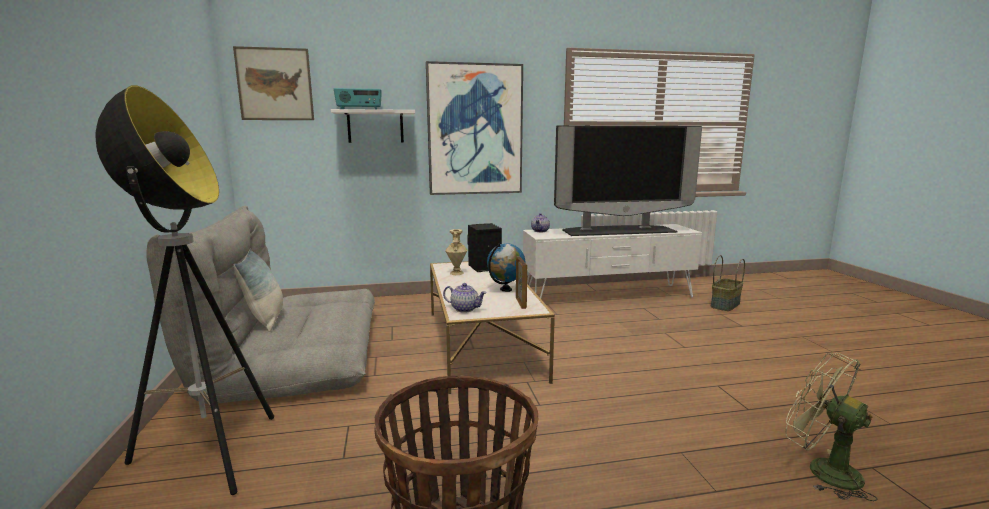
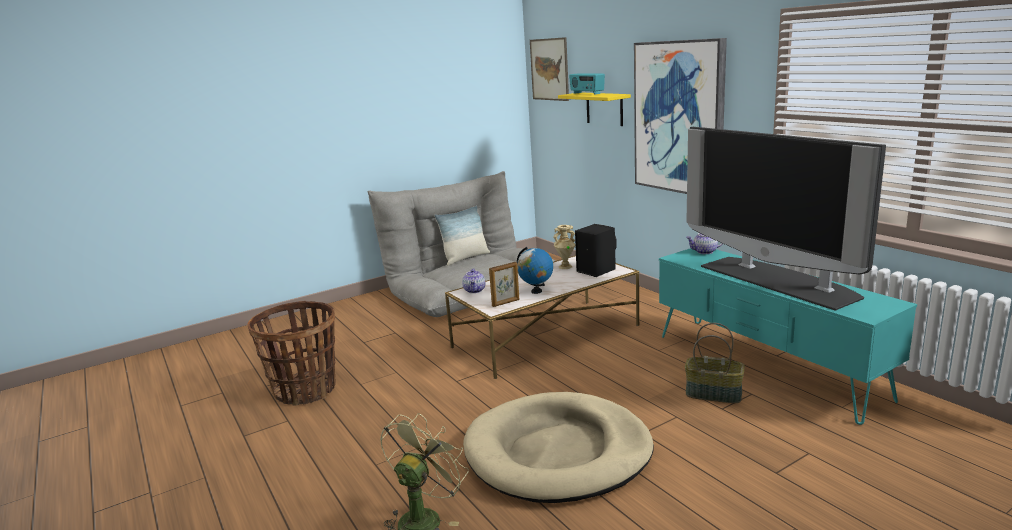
camera: 70 degrees right, 5 degrees up
floor lamp [95,85,274,495] -> none
white shelf [331,109,415,143] -> yellow shelf [558,92,631,126]
white tv stand [523,224,702,299] -> turquoise tv stand [659,248,917,425]
basket [711,255,745,311] -> basket moved to [685,323,745,403]
none -> beige dog bed [463,392,654,503]

